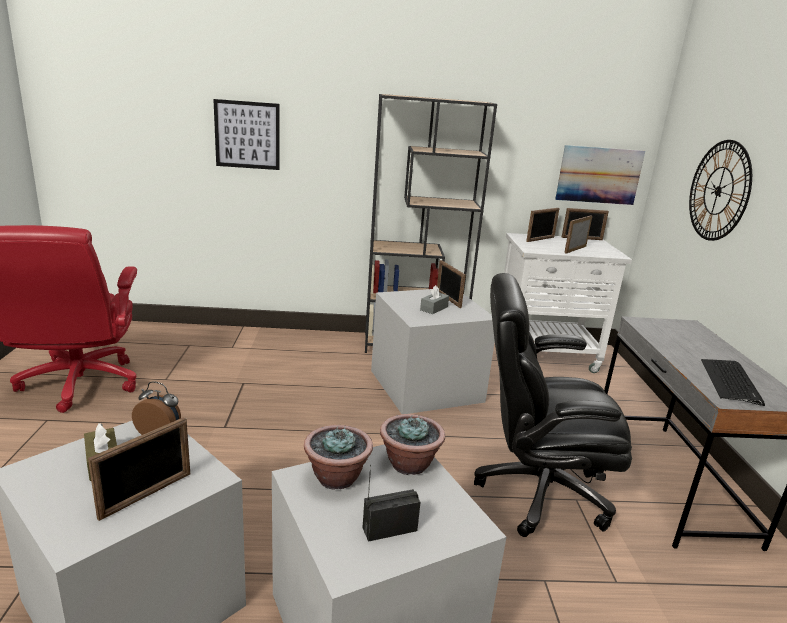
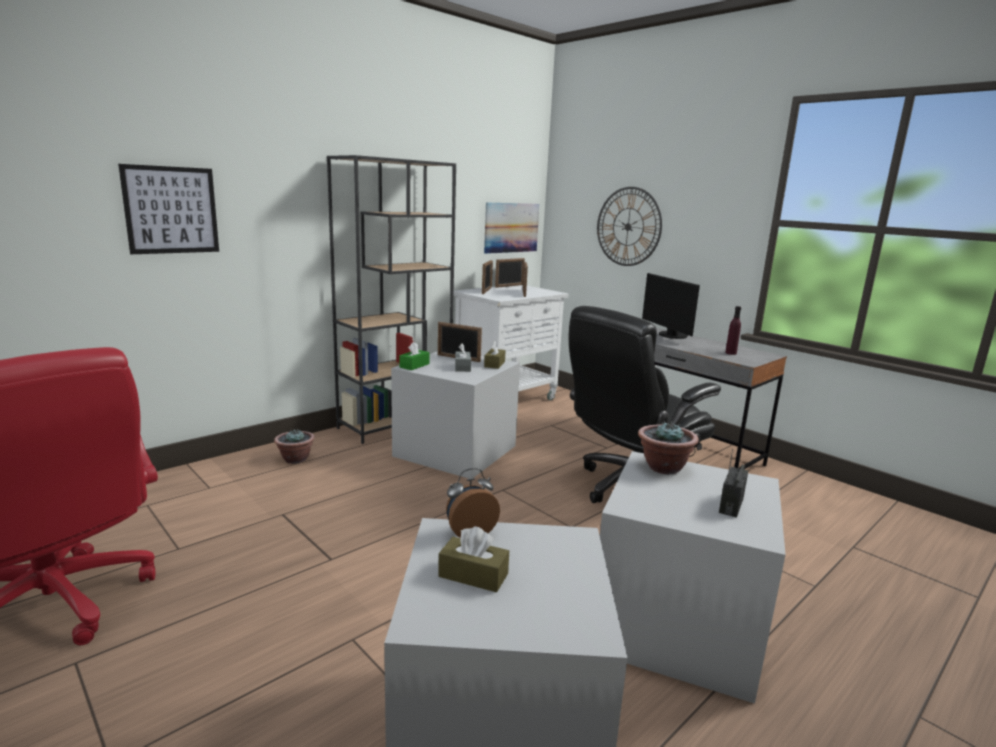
camera: 40 degrees left, 5 degrees down
picture frame [88,417,190,521] -> none
potted plant [304,425,373,490] -> potted plant moved to [274,429,315,464]
keyboard [701,359,765,406] -> purple bottle [725,306,741,355]
none -> green tissue box [399,342,430,370]
none -> brown tissue box [484,341,506,369]
none -> monitor [642,273,700,339]

